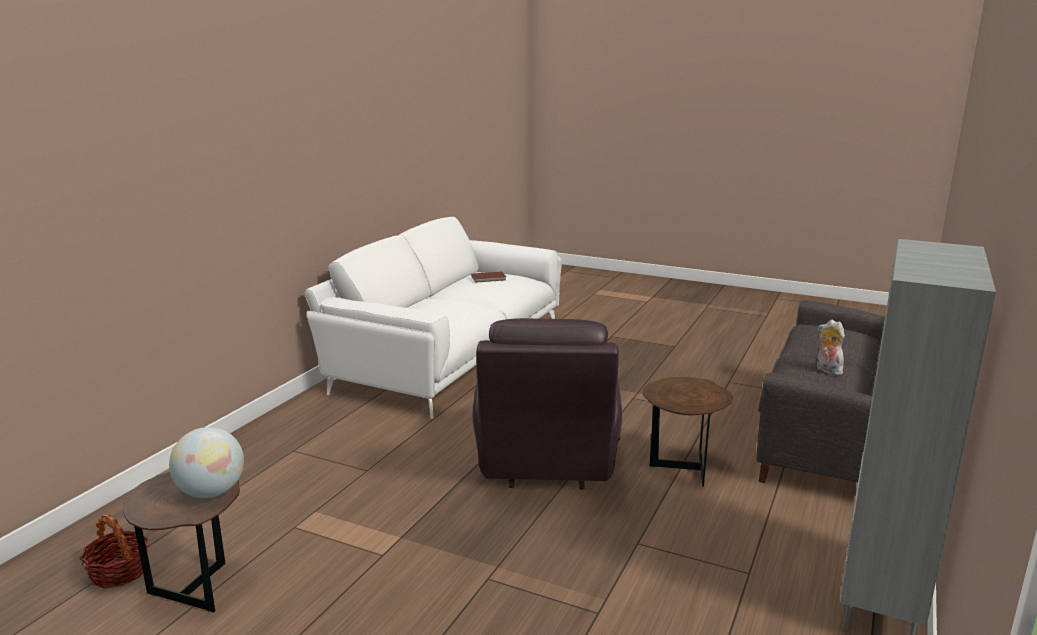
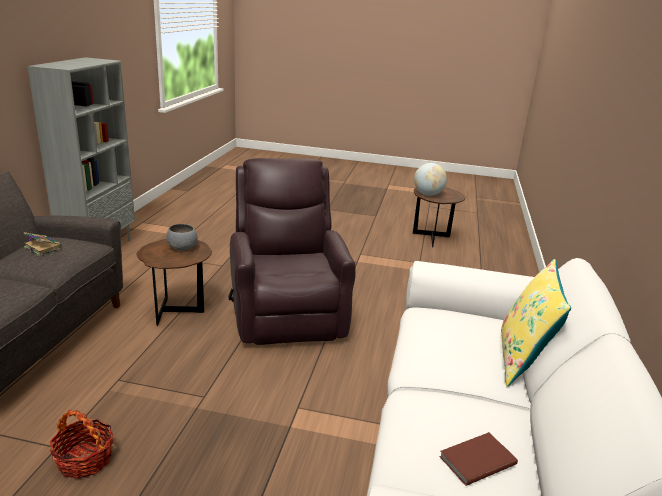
camera: 165 degrees right, 5 degrees up
basket [79,515,148,589] -> basket moved to [50,410,113,479]
plush toy [817,320,845,375] -> book [24,232,62,256]
none -> grey bowl [166,224,198,250]
none -> yellow pillow [501,259,571,387]

